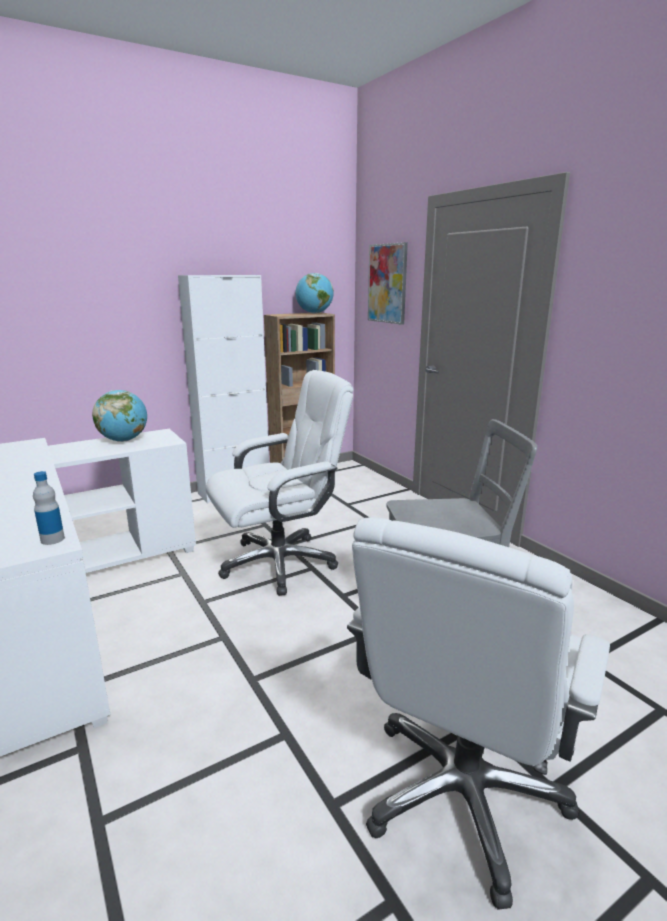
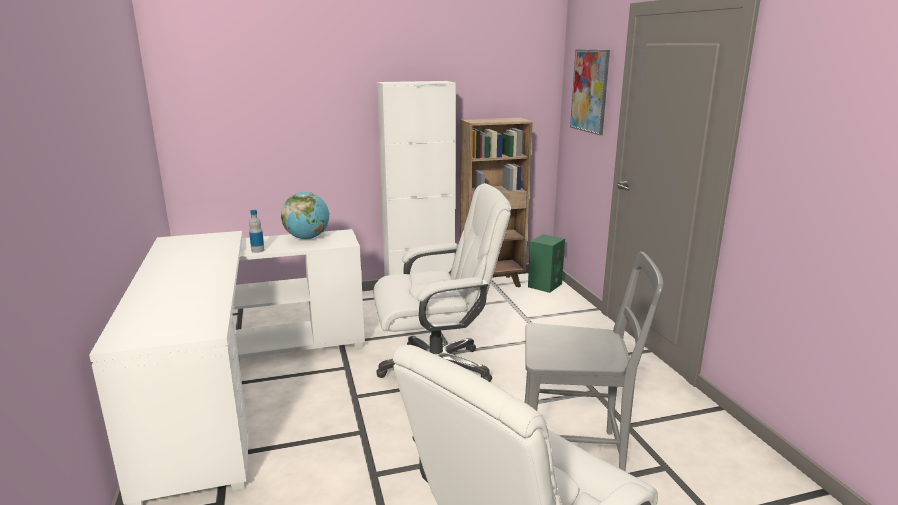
camera: 15 degrees right, 0 degrees up
bottle [33,471,65,545] -> bottle moved to [249,210,265,253]
globe [296,273,334,313] -> none
none -> green speaker [528,234,565,293]

